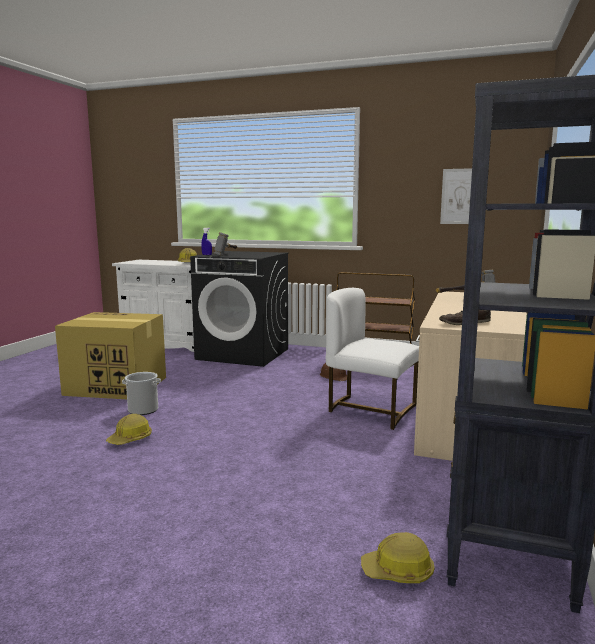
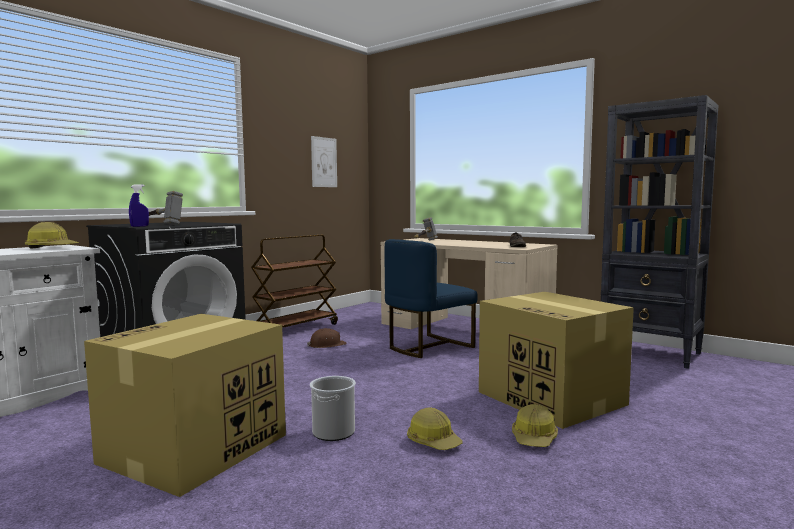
camera: 70 degrees left, 5 degrees down
white chair [326,288,419,430] -> blue chair [385,239,478,358]
hard hat [361,532,435,583] -> hard hat moved to [512,404,558,447]
none -> cardboard box [479,292,634,429]

